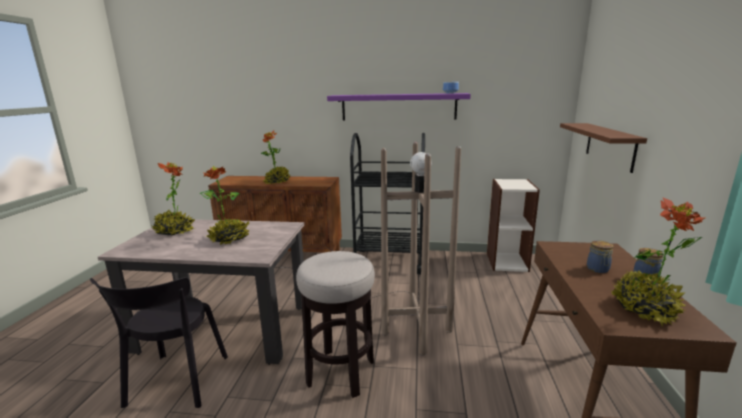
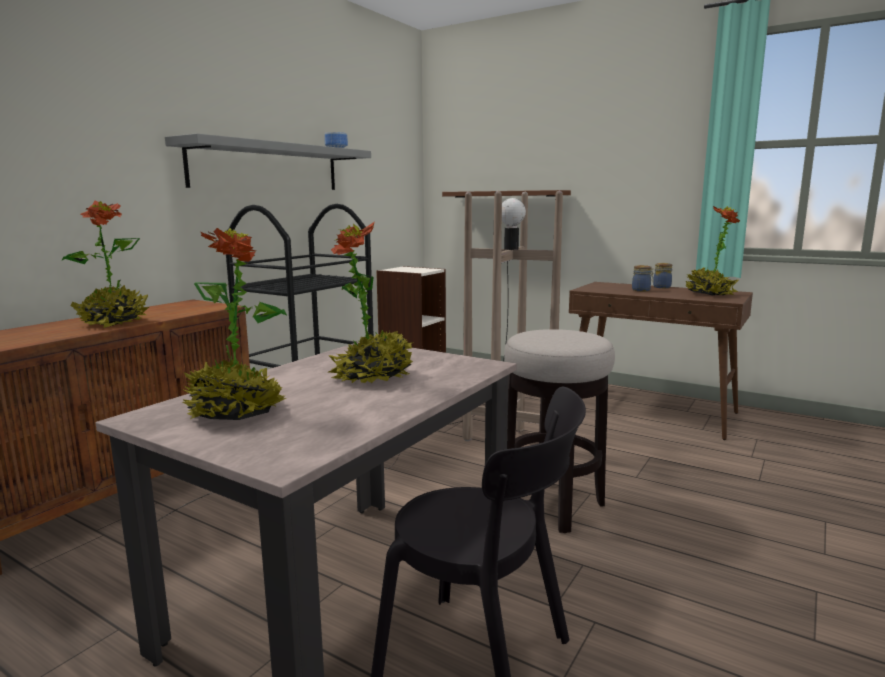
camera: 65 degrees left, 5 degrees down
purple shelf [327,93,471,120] -> grey shelf [165,133,371,190]

